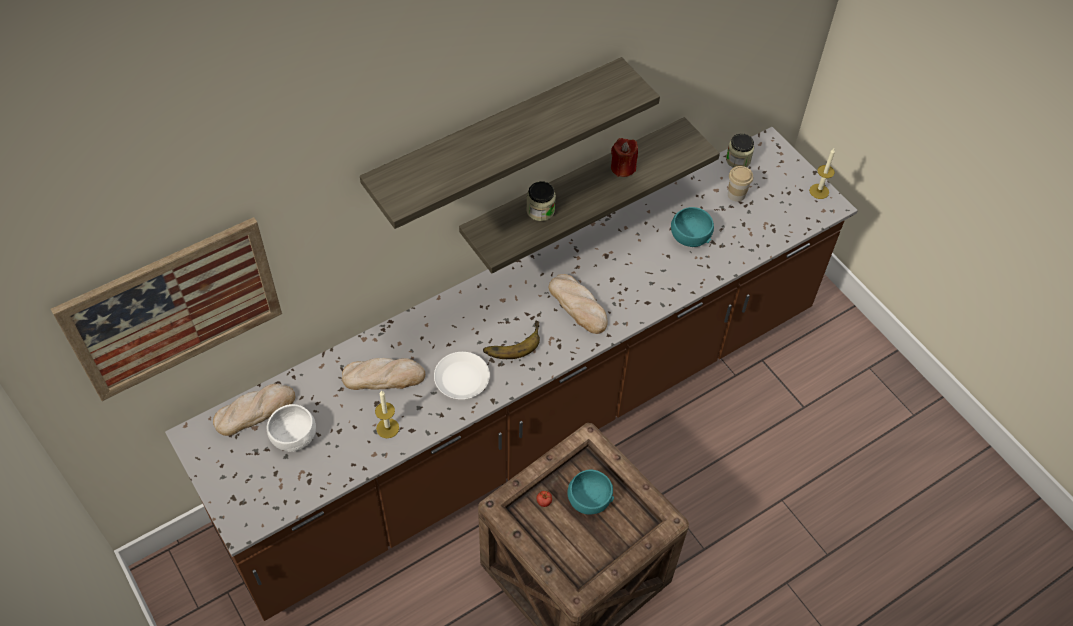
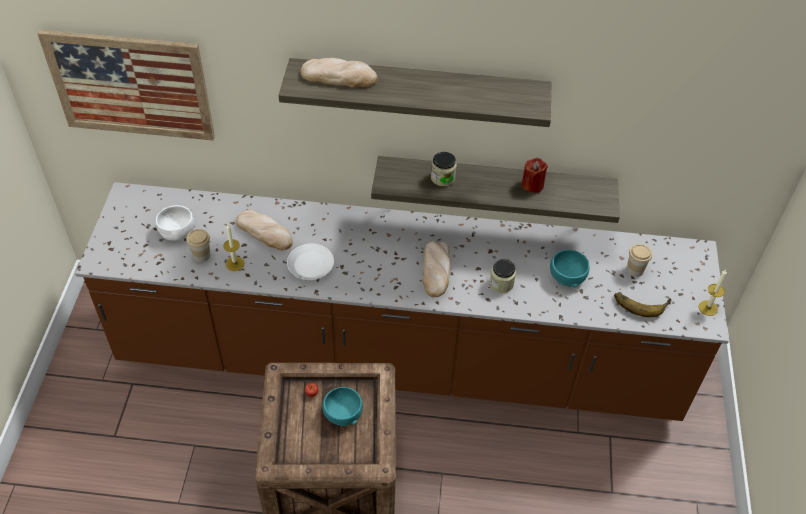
camera: 40 degrees right, 5 degrees down
bread [213,384,296,436] -> bread moved to [301,58,378,88]
banana [483,320,540,359] -> banana moved to [614,293,672,317]
jar [726,133,754,168] -> jar moved to [489,259,516,293]
none -> cup [187,229,210,262]

